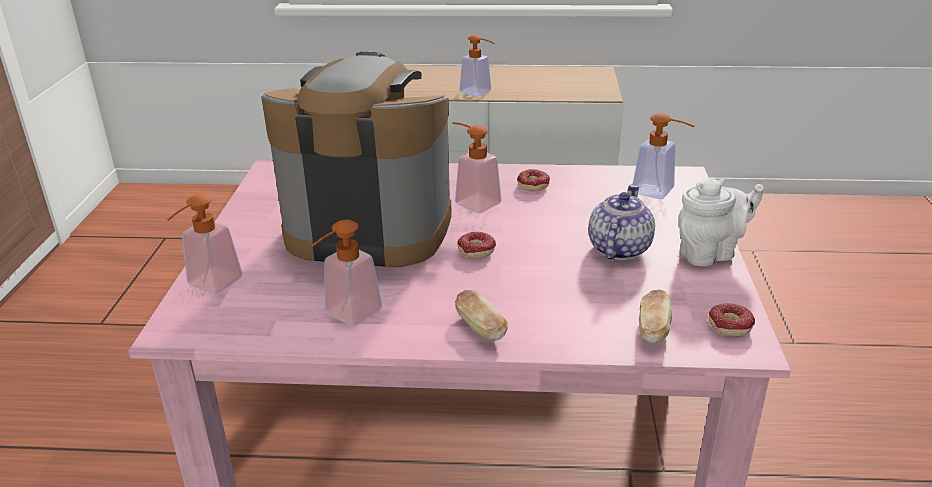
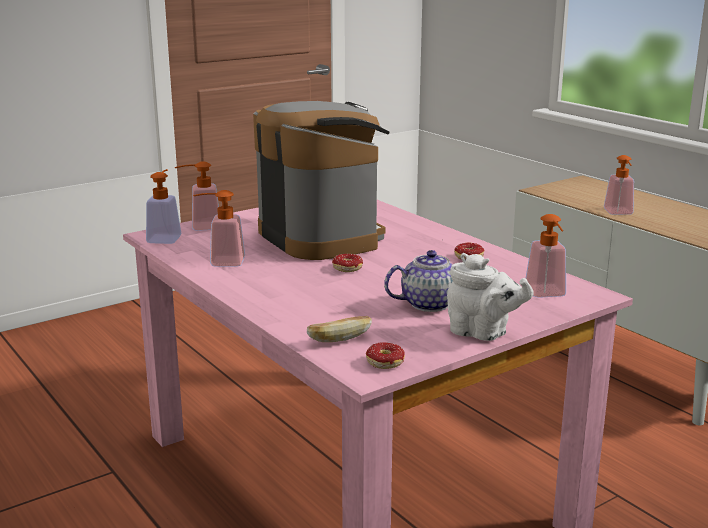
camera: 50 degrees right, 10 degrees down
soap dispenser [452,122,501,213] -> soap dispenser moved to [146,169,181,244]
bread [455,290,508,341] -> none

